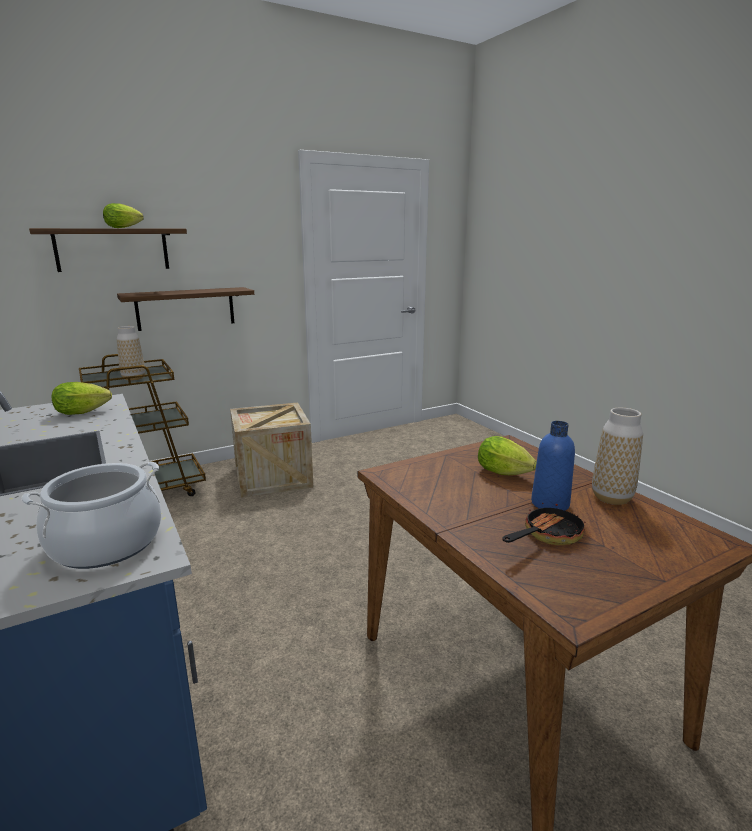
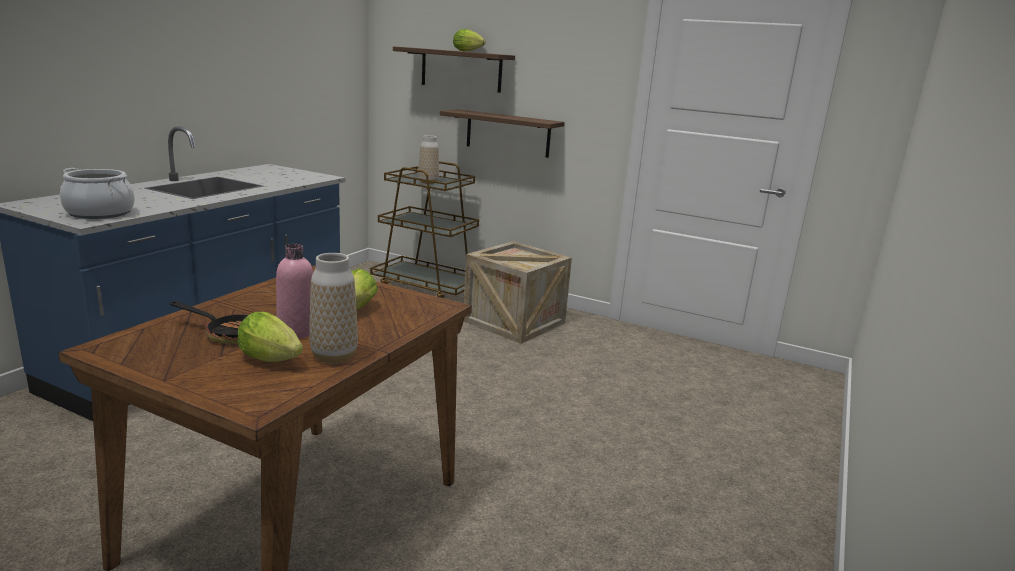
camera: 55 degrees right, 0 degrees up
lettuce [52,382,112,415] -> lettuce moved to [238,311,303,362]
blue bottle [531,421,575,511] -> pink bottle [276,244,313,338]

